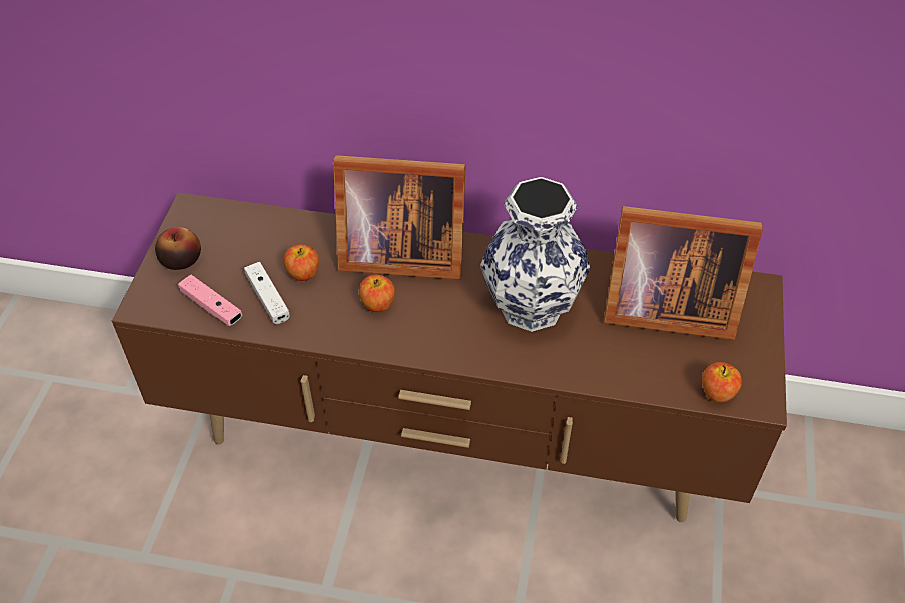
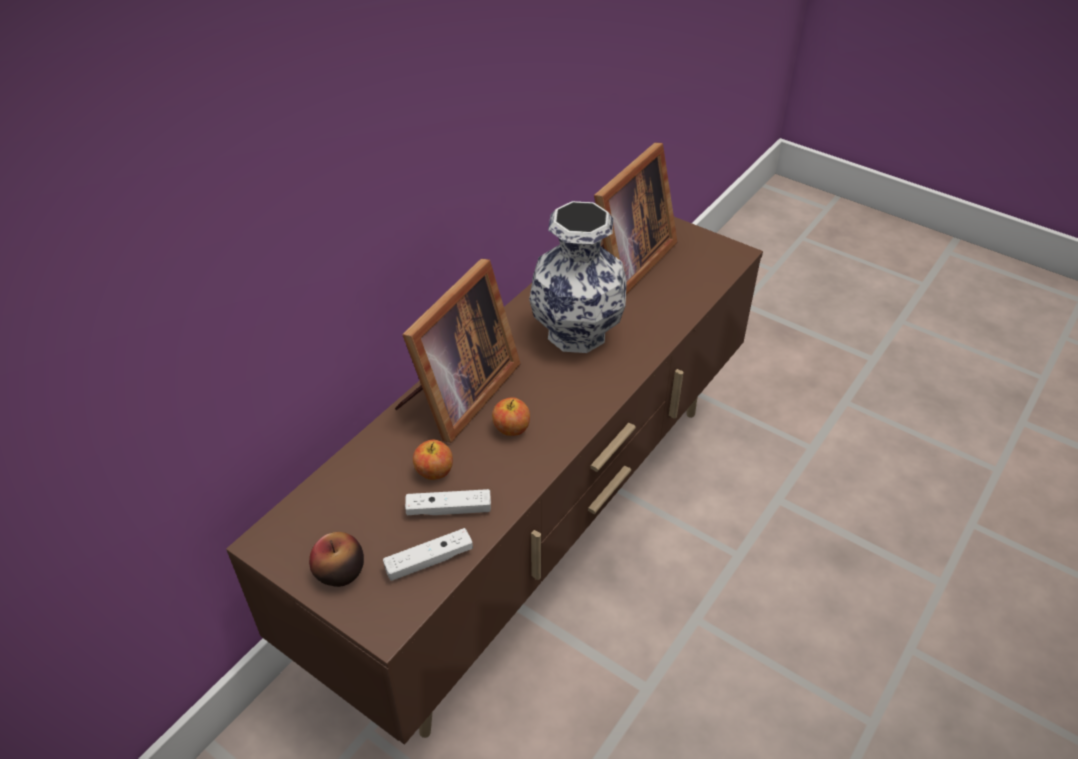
camera: 65 degrees left, 5 degrees down
pink game controller [178,275,242,326] -> white game controller [383,528,473,581]
apple [702,362,742,402] -> none

